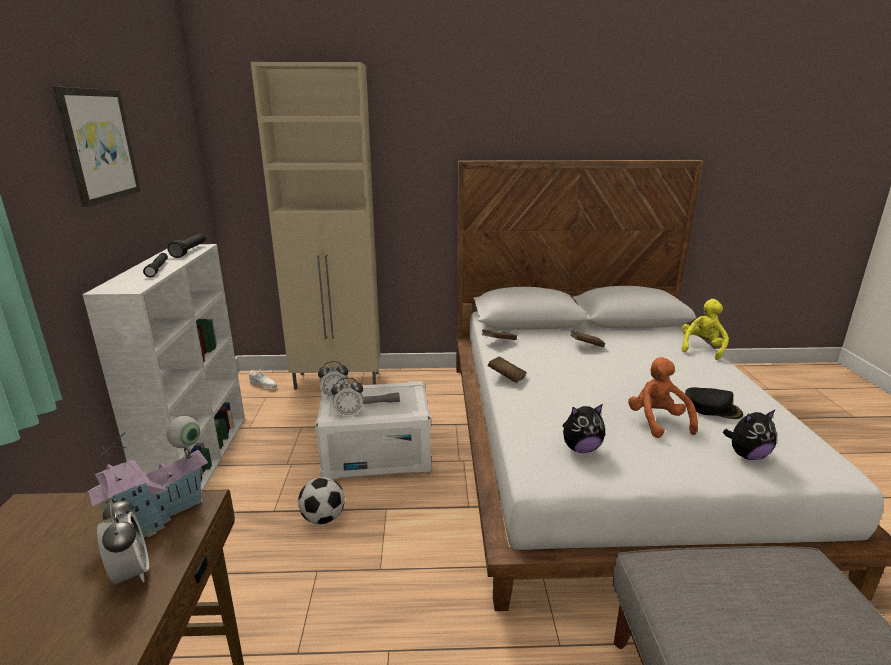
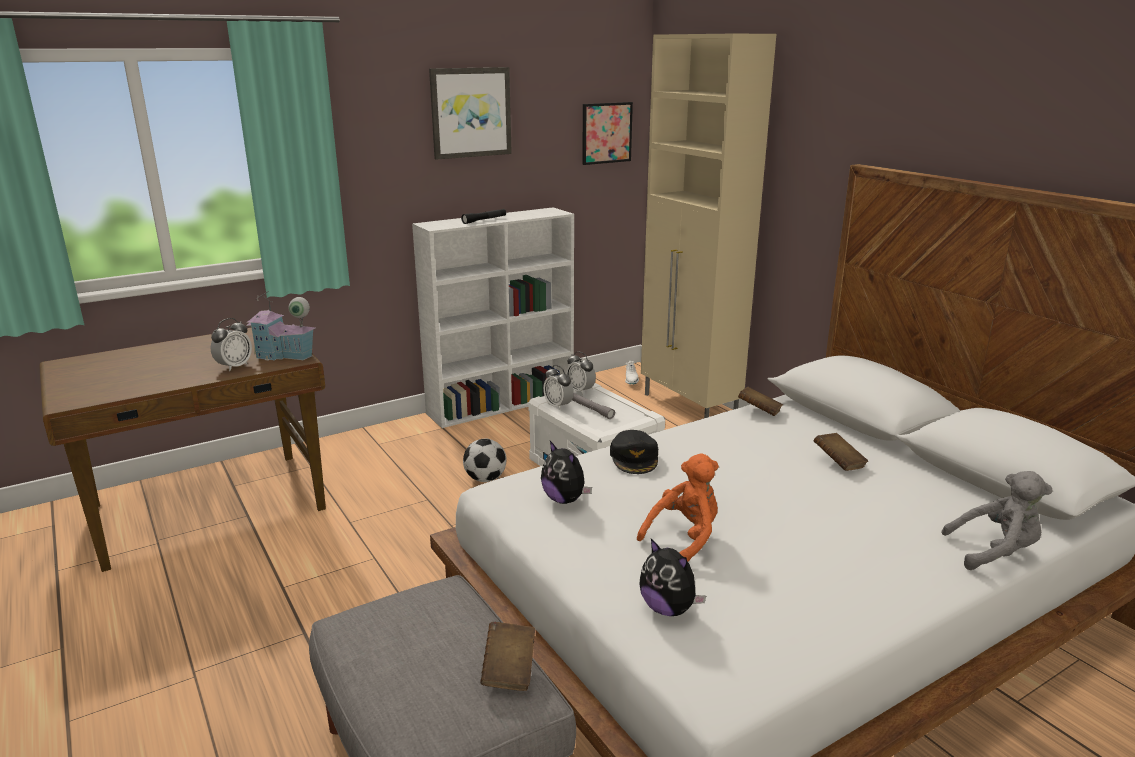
camera: 60 degrees right, 0 degrees up
black flashlight [167,233,205,258] -> none
brown book [488,357,527,383] -> brown book moved to [480,622,535,691]
yellow plush toy [681,299,729,360] -> grey plush toy [941,471,1053,570]
black cap [685,387,743,419] -> black cap moved to [610,430,658,474]
none -> picture [582,102,633,165]

